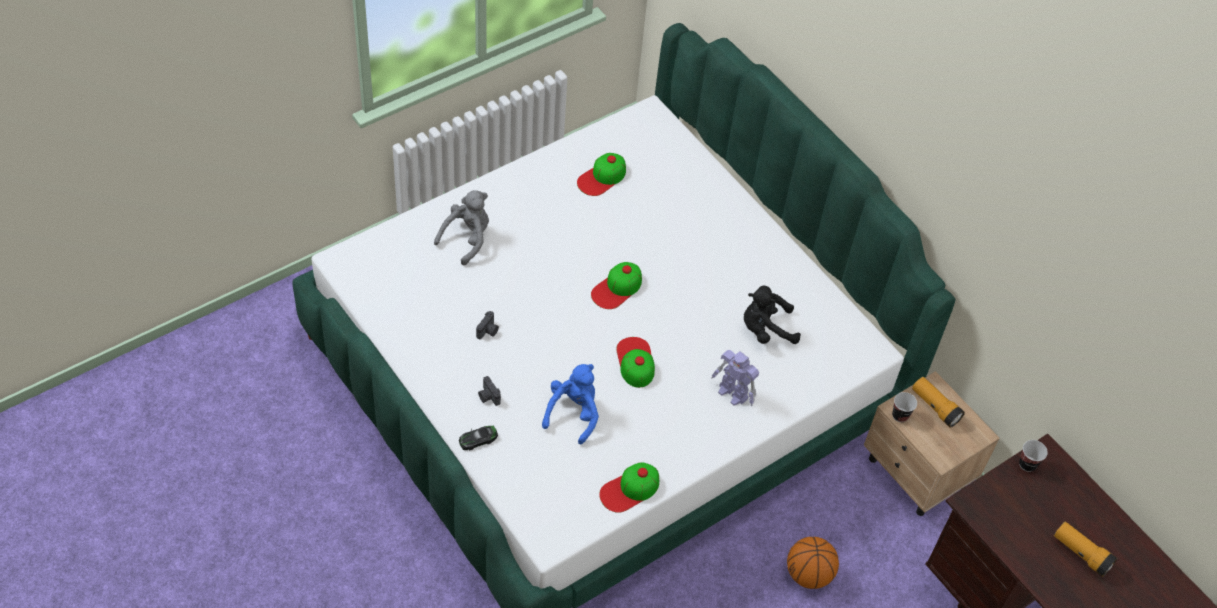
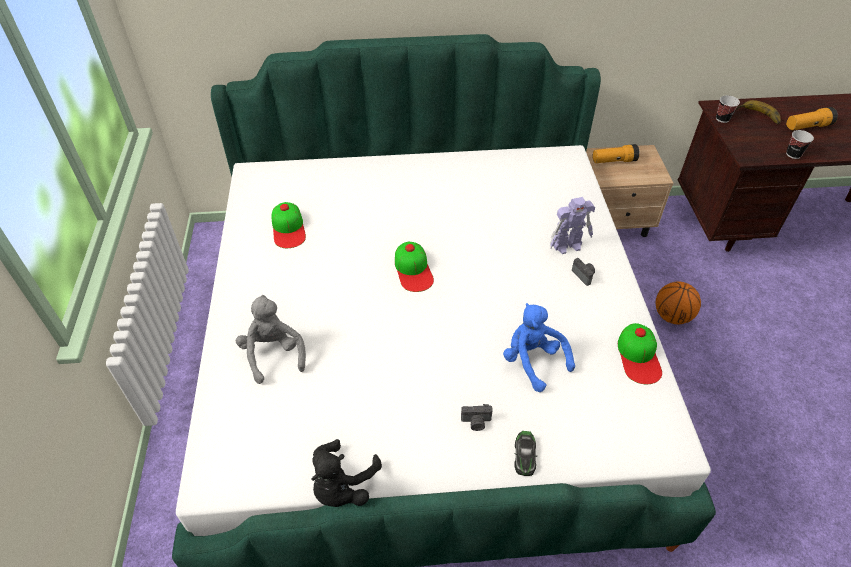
camera: 55 degrees left, 5 degrees down
camera [476,311,499,339] -> camera moved to [572,258,595,286]
cap [617,337,655,388] -> none
black plush toy [744,286,801,344] -> black plush toy moved to [311,439,382,507]
cup [892,392,917,422] -> cup moved to [786,130,814,159]
none -> banana [736,100,781,124]

